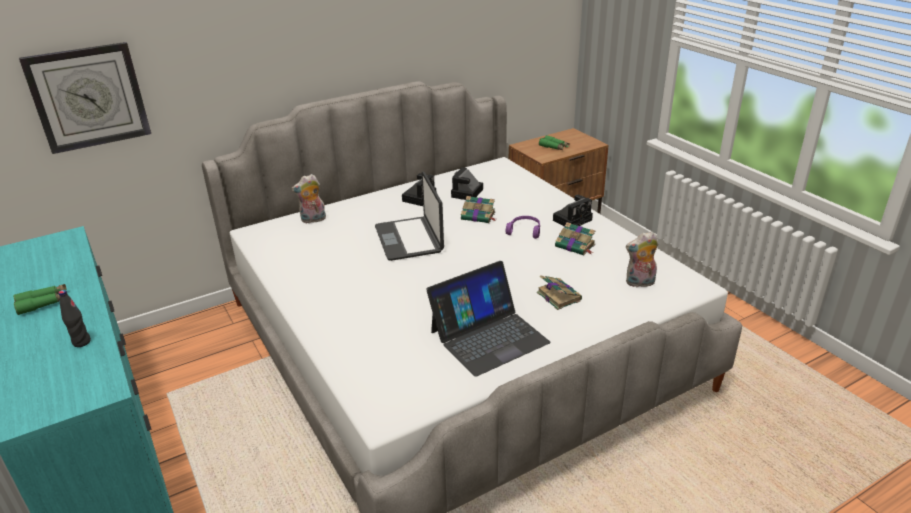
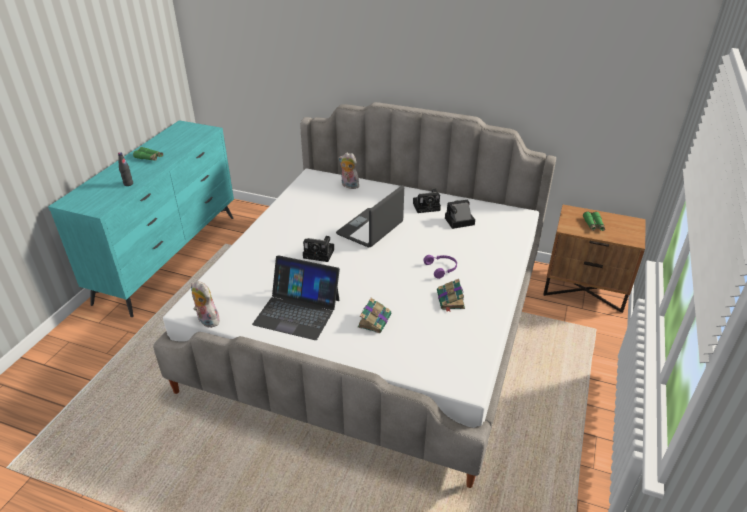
camera: 50 degrees right, 5 degrees up
wall clock [19,42,151,154] -> none
book [461,196,496,223] -> none
camera [553,195,593,227] -> camera moved to [303,236,334,262]
plush toy [626,232,658,287] -> plush toy moved to [191,281,220,328]

